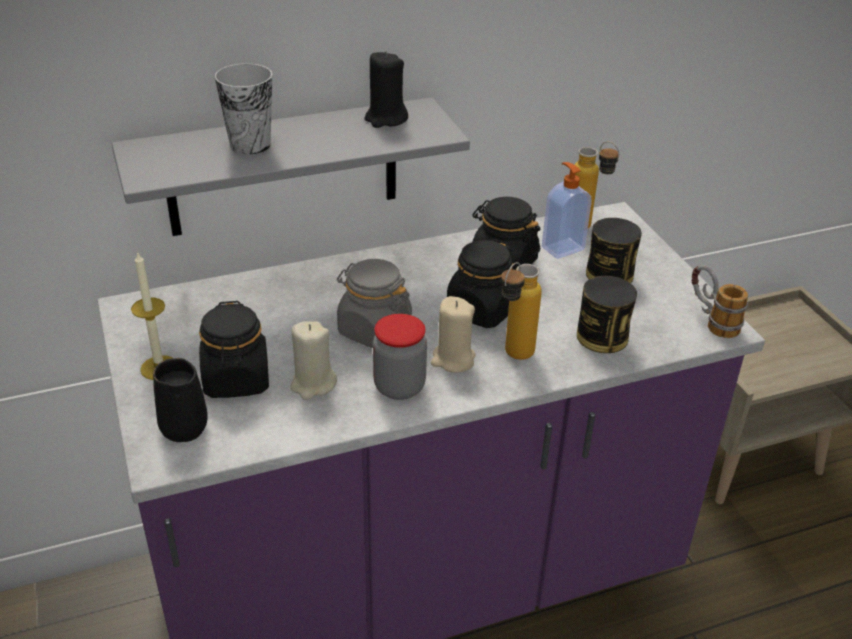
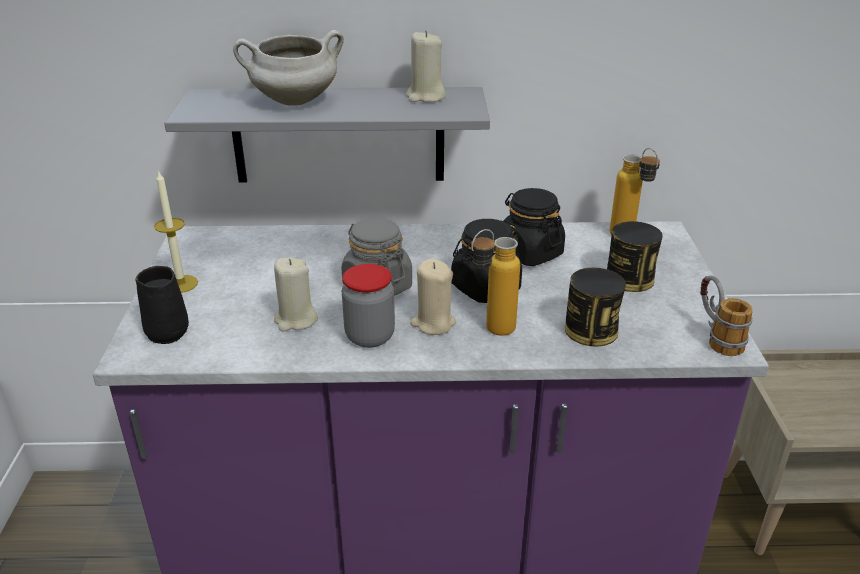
camera: 20 degrees right, 5 degrees down
black jar [199,301,269,398] -> none
cup [215,63,272,155] -> white cooking pot [233,30,344,106]
black candle [364,51,408,128] -> beige candle [406,30,446,102]
soap dispenser [542,162,592,259] -> none

